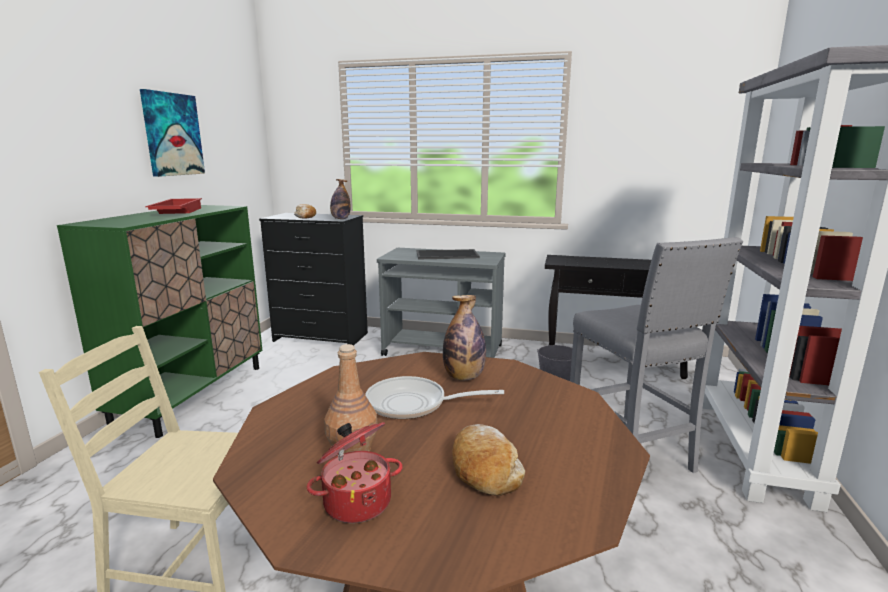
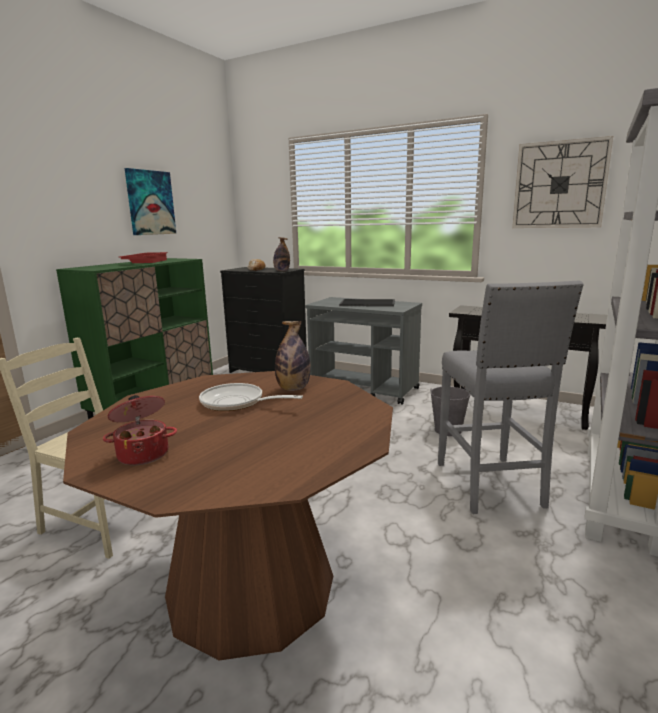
camera: 15 degrees right, 0 degrees up
brown bottle [324,344,378,456] -> none
bread [452,424,525,496] -> none
none -> wall clock [512,136,613,228]

